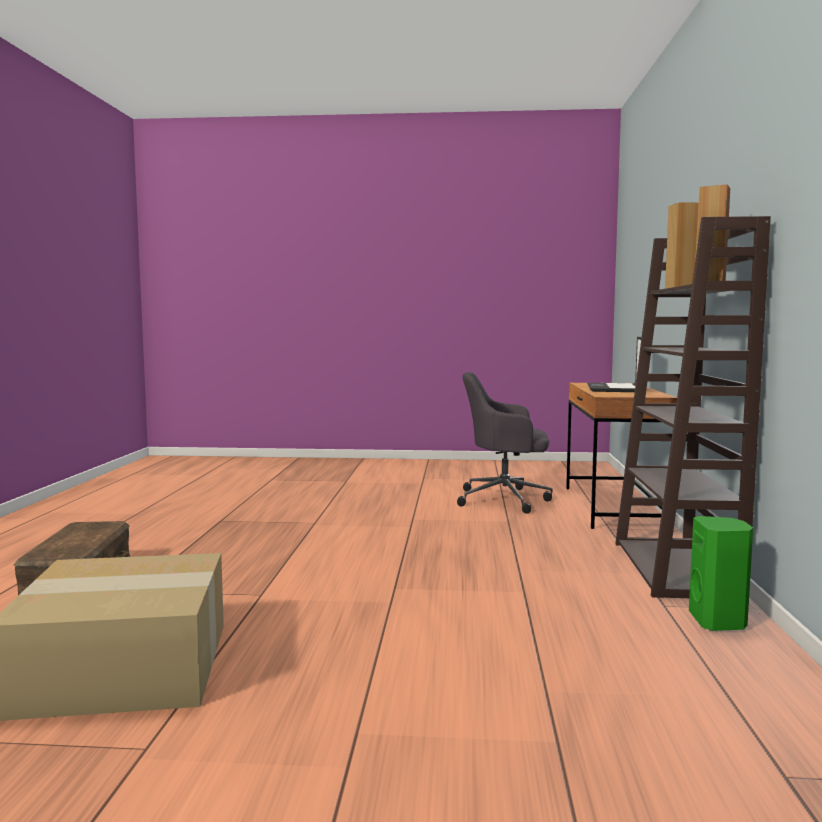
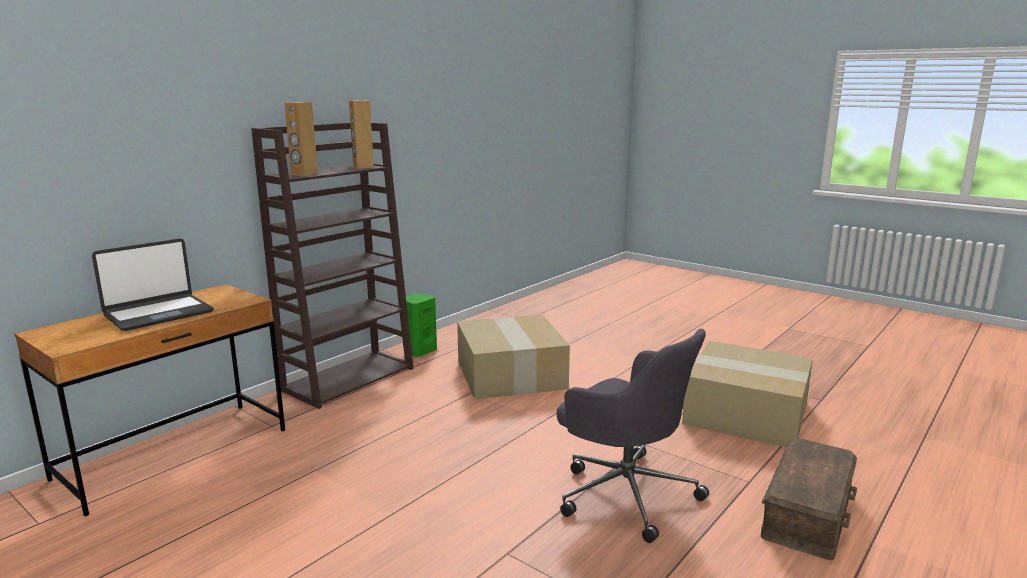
camera: 145 degrees left, 10 degrees up
grey office chair [457,372,553,514] -> grey office chair moved to [557,329,709,543]
none -> cardboard box [457,314,570,399]

